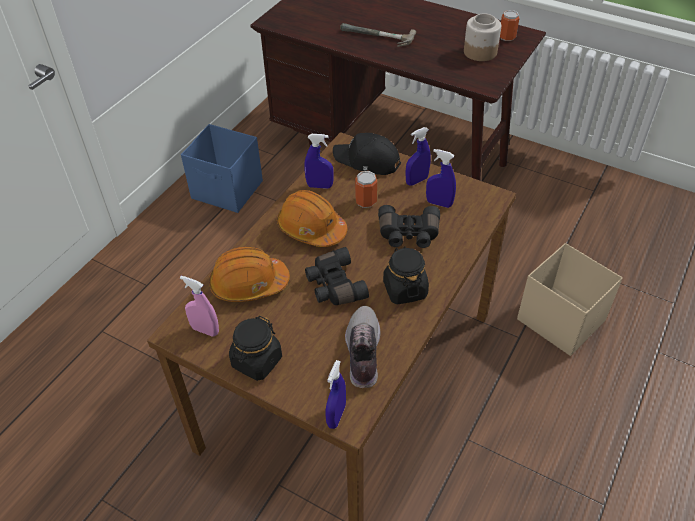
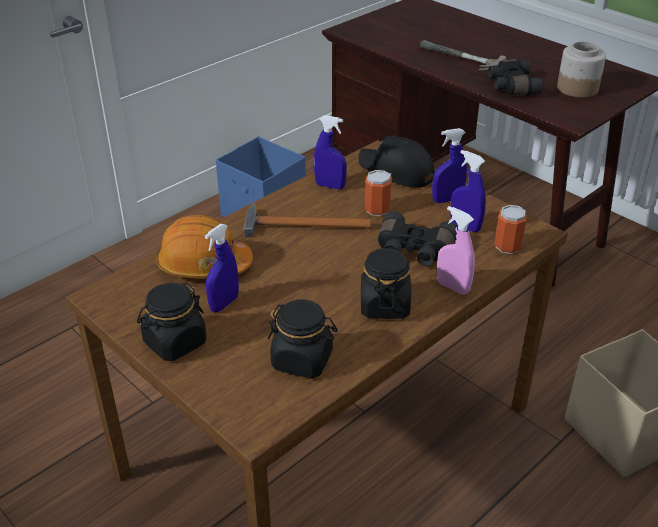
camera: 15 degrees right, 10 degrees down
pink spray bottle [180,276,219,337] -> pink spray bottle moved to [437,206,475,295]
orange hard hat [277,190,347,247] -> hammer [243,203,371,237]
black binoculars [305,247,369,305] -> black binoculars moved to [488,59,542,96]
blue spray bottle [325,360,346,429] -> blue spray bottle moved to [205,224,239,312]
shoe [345,306,380,388] -> black jar [268,299,338,378]
can [500,10,519,41] -> can moved to [494,205,527,254]

